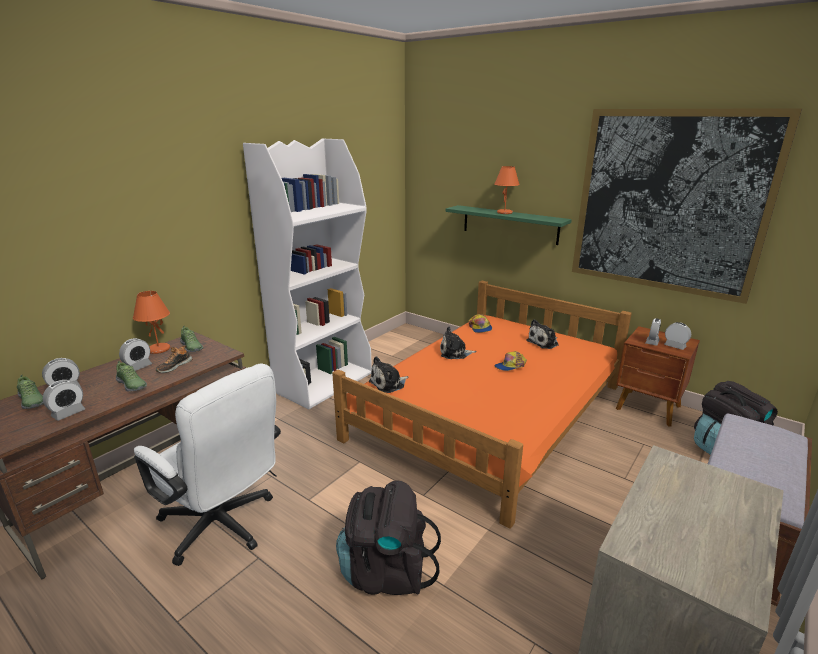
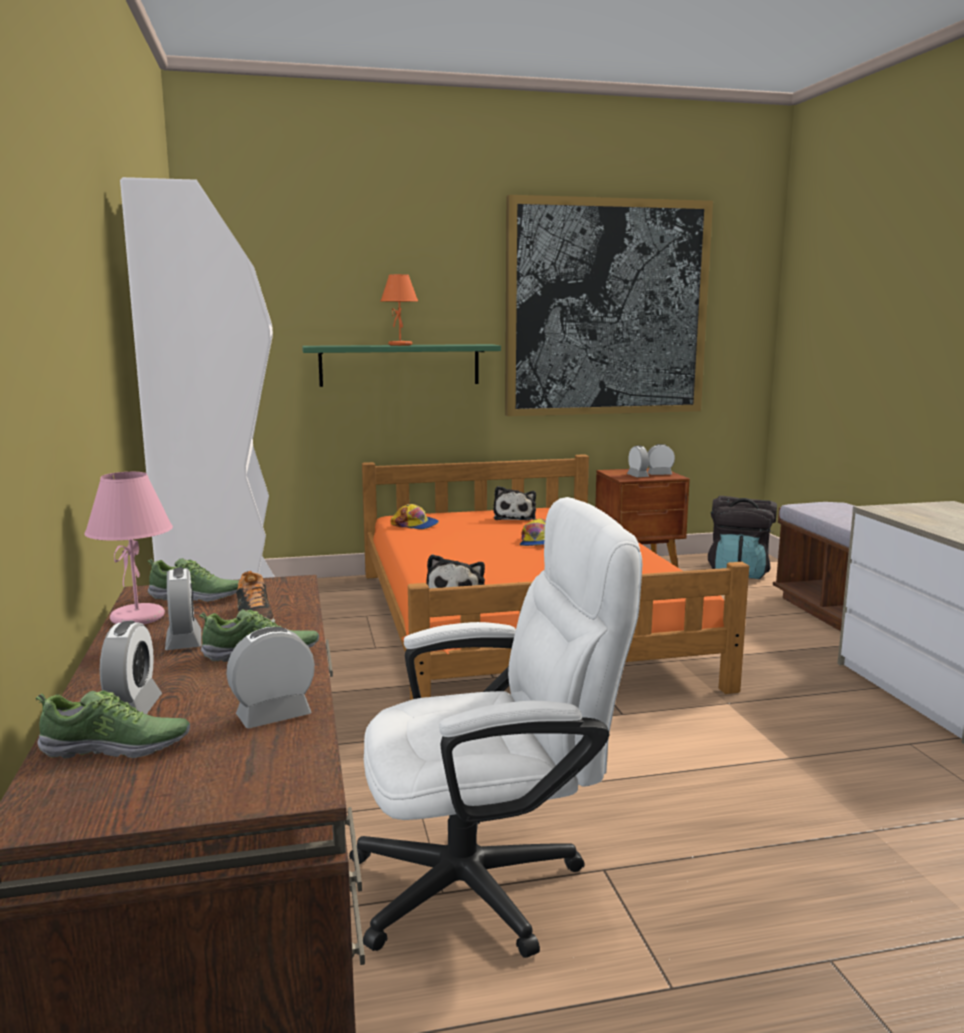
camera: 50 degrees left, 10 degrees down
alarm clock [43,380,85,421] -> alarm clock turned 105 degrees counterclockwise [226,627,315,728]
orange table lamp [133,291,170,354] -> pink table lamp [84,472,173,625]
black backpack [336,480,441,595] -> none
plush toy [440,327,477,359] -> none

